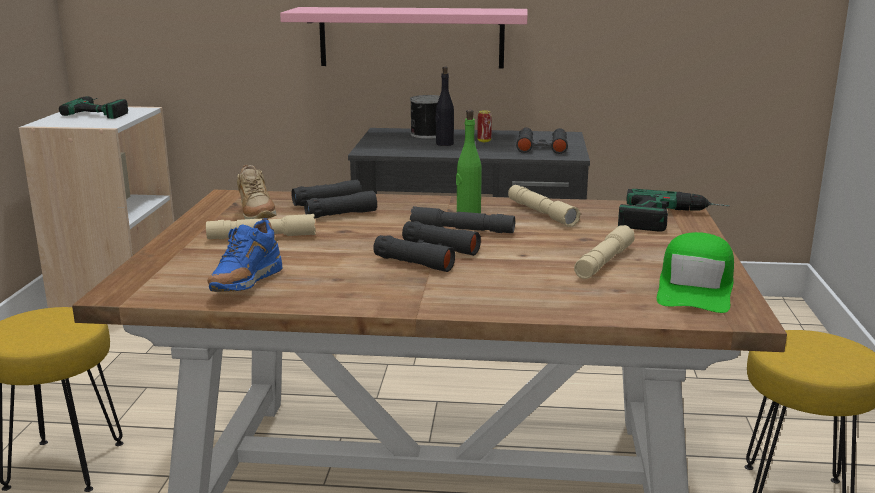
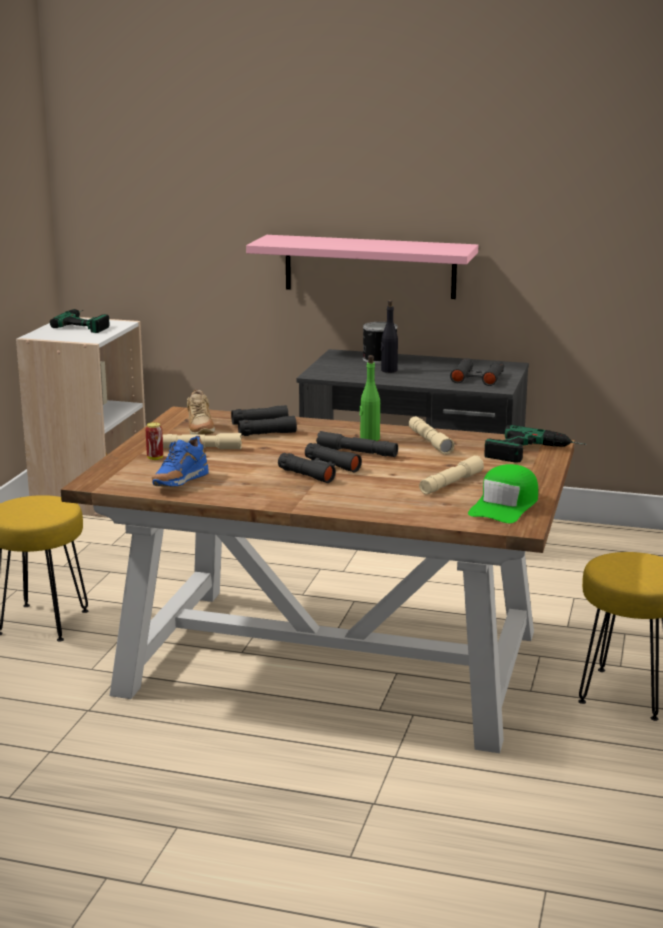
camera: 10 degrees right, 0 degrees up
can [477,110,492,142] -> can moved to [146,422,163,460]

